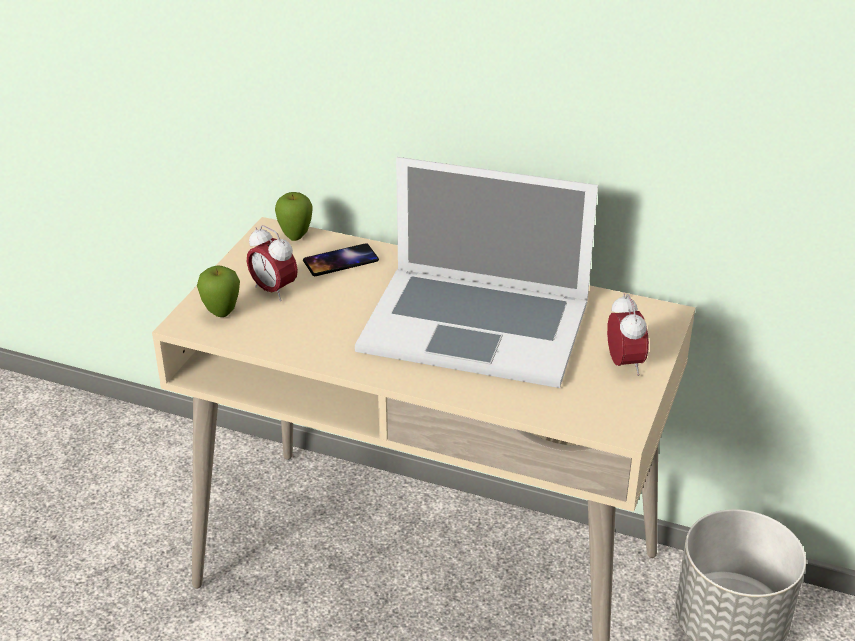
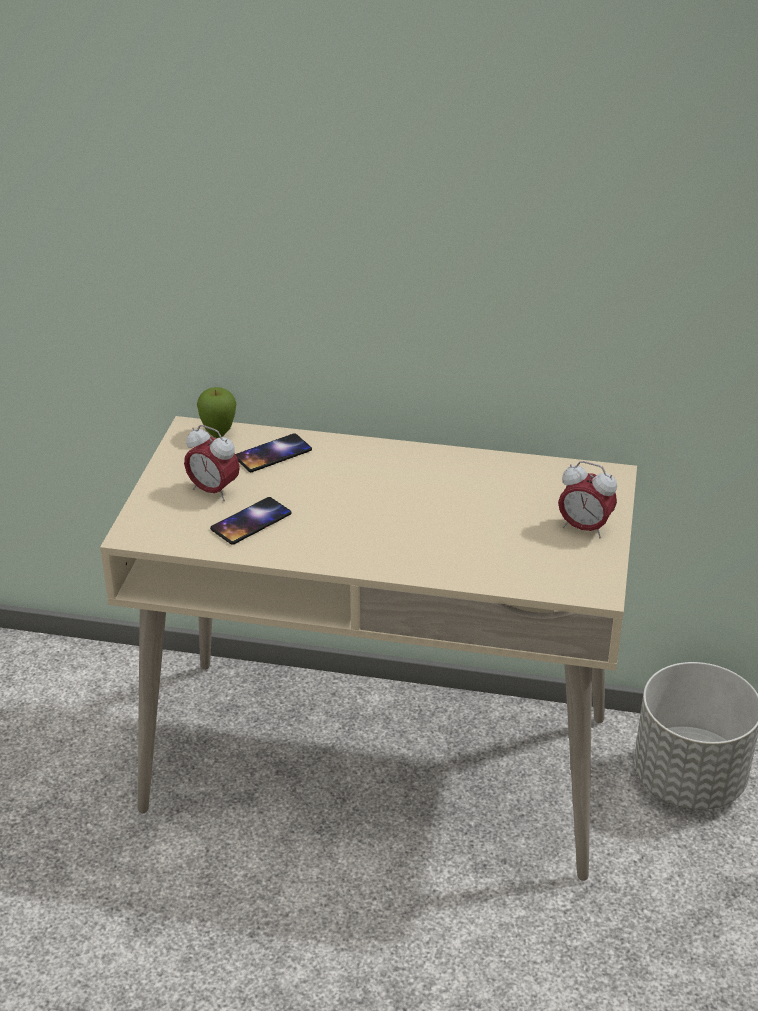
camera: 10 degrees left, 0 degrees up
apple [197,265,240,317] -> none
laptop [355,157,598,388] -> none
alarm clock [607,294,649,376] -> alarm clock turned 135 degrees clockwise [558,461,617,539]
none -> phone [210,497,292,545]

